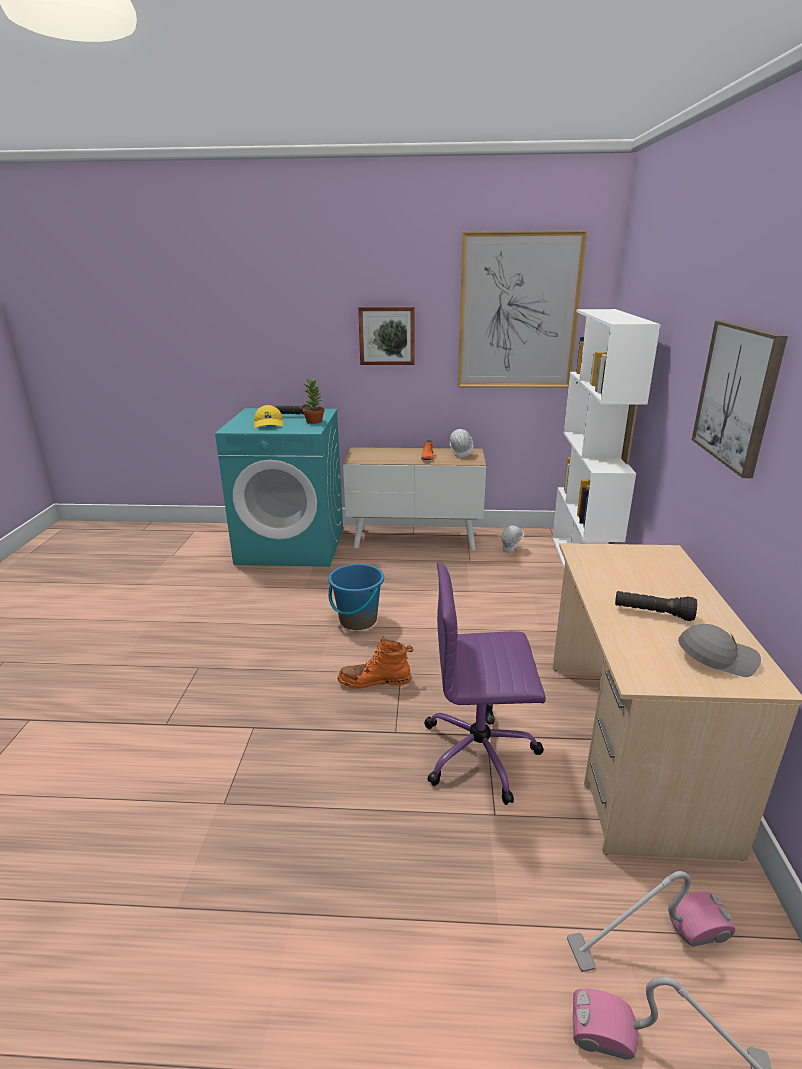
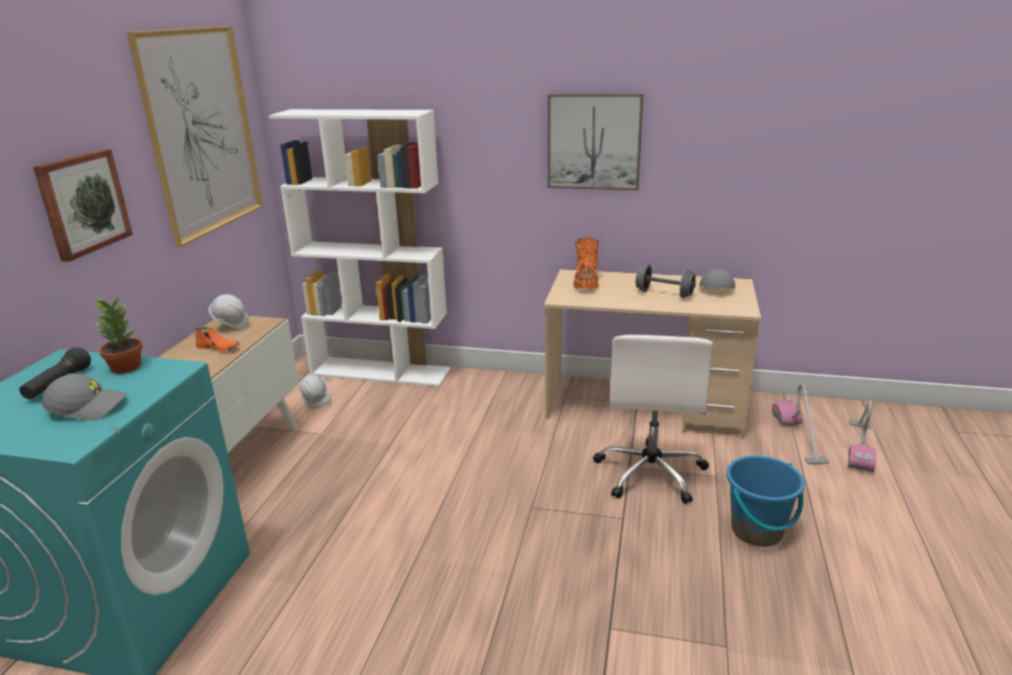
camera: 80 degrees left, 0 degrees up
yellow cap [254,405,283,428] -> grey cap [42,374,127,421]
blue bucket [328,564,384,630] -> blue bucket moved to [726,455,805,547]
orange boot [337,637,413,689] -> orange boot moved to [573,237,600,289]
purple office chair [424,562,546,805] -> white office chair [593,335,713,504]
black flashlight [615,591,697,621] -> grey dumbbell [636,264,696,298]

